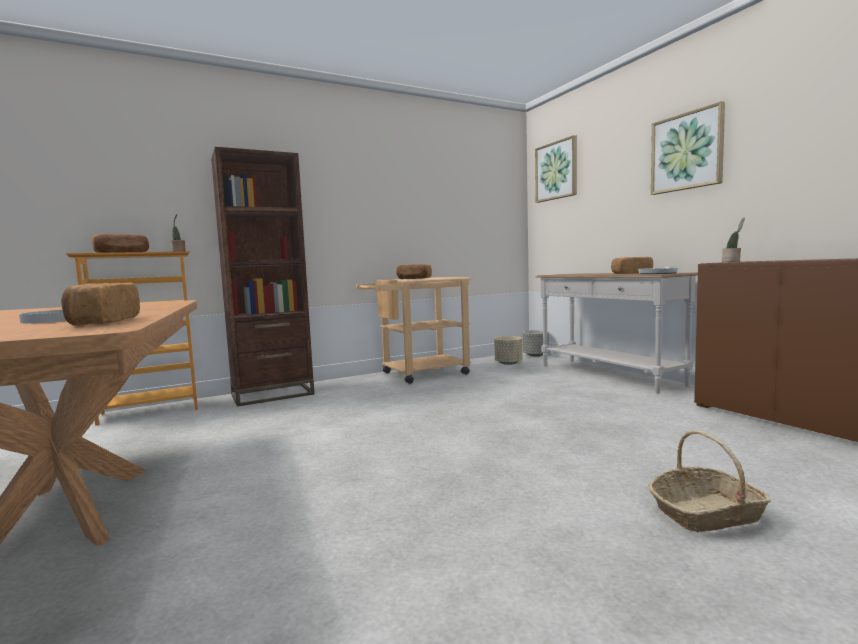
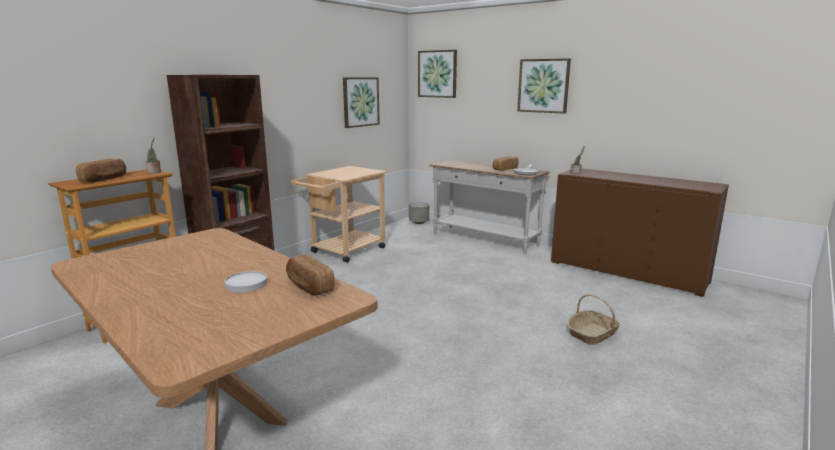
camera: 25 degrees left, 10 degrees up
bread [396,264,432,279] -> none
beige planter [494,336,523,365] -> none
none -> picture [343,77,380,128]

